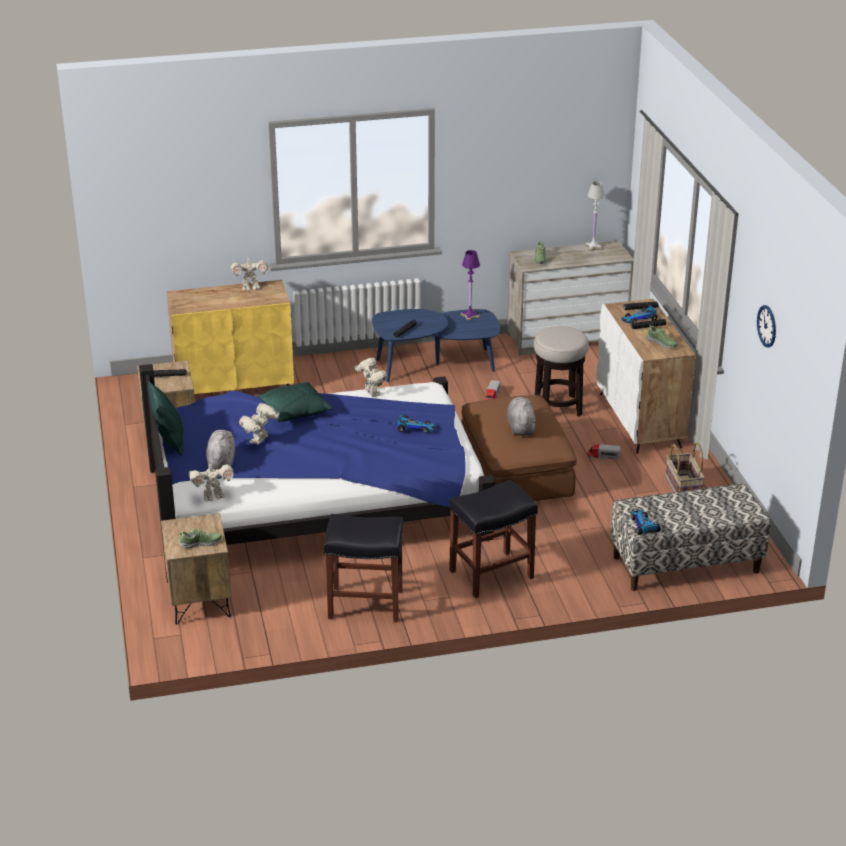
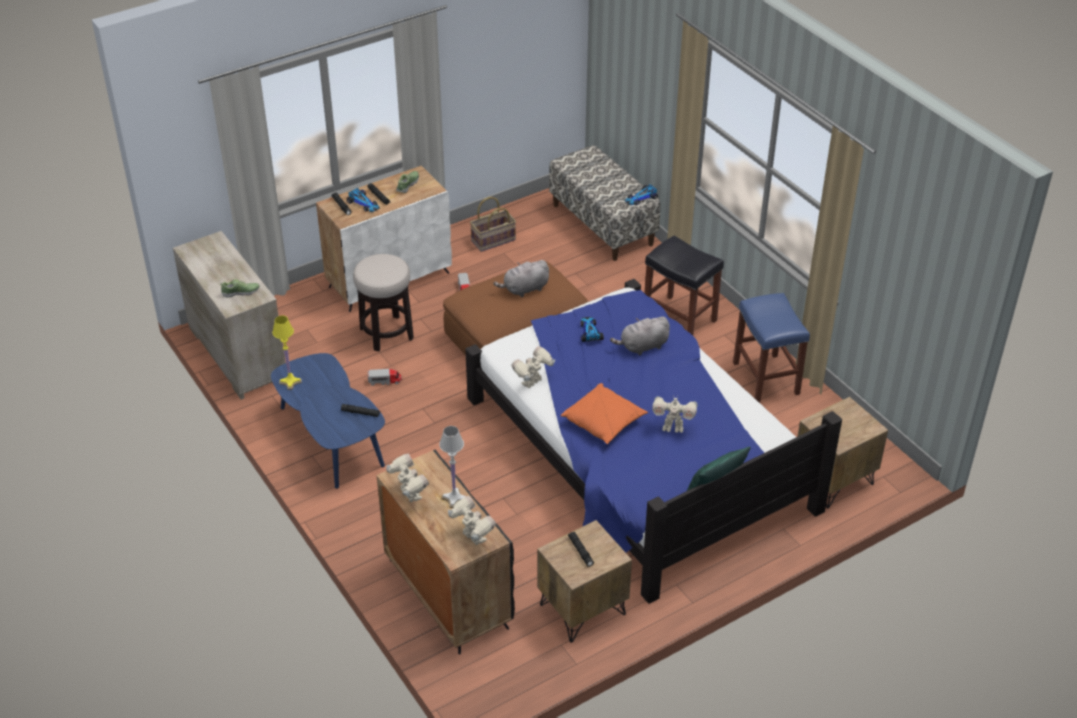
camera: 110 degrees left, 10 degrees up
yellow cabinet [167,280,294,394] -> black cabinet [377,450,515,654]
shoe [179,529,222,549] -> none
toy robot [188,460,234,502] -> toy robot moved to [448,496,496,545]
grey plush toy [206,430,235,470] -> grey plush toy moved to [610,316,670,355]
green pillow [257,382,333,422] -> orange pillow [561,383,648,444]
black stool [324,514,404,622] -> blue stool [733,293,810,402]
purple table lamp [461,250,480,320] -> yellow table lamp [272,316,302,390]
white table lamp [584,181,605,251] -> white table lamp moved to [439,426,466,508]
wall clock [757,305,776,347] -> none

